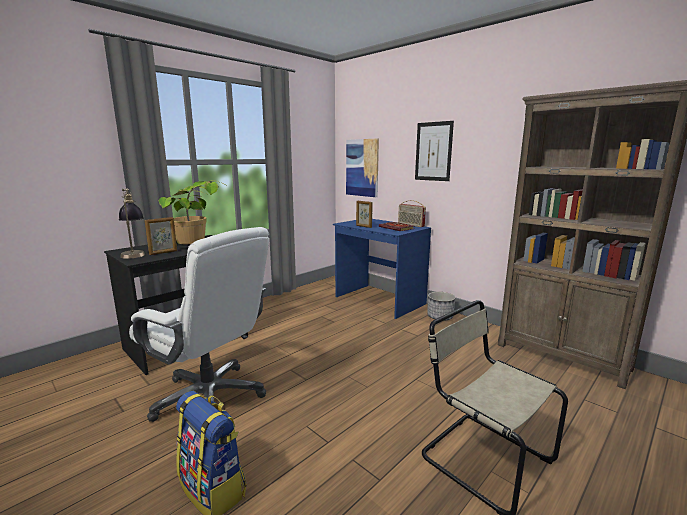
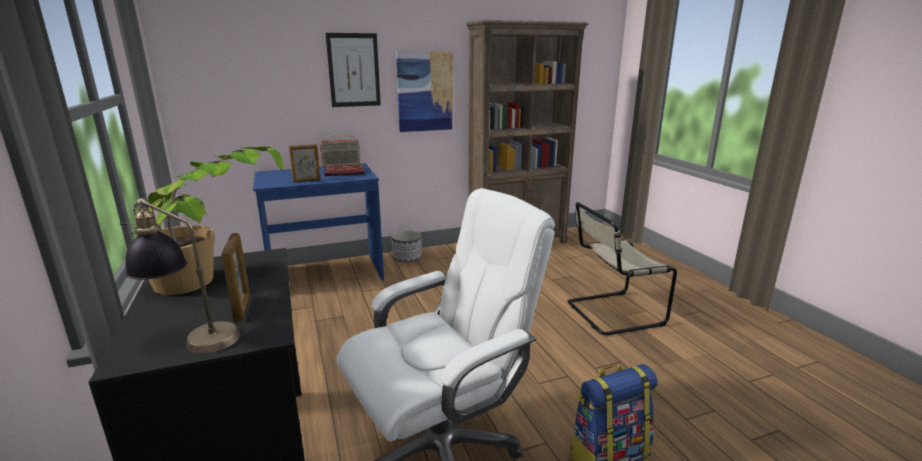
camera: 65 degrees left, 5 degrees up
picture [346,138,379,197] -> picture moved to [396,52,453,132]

